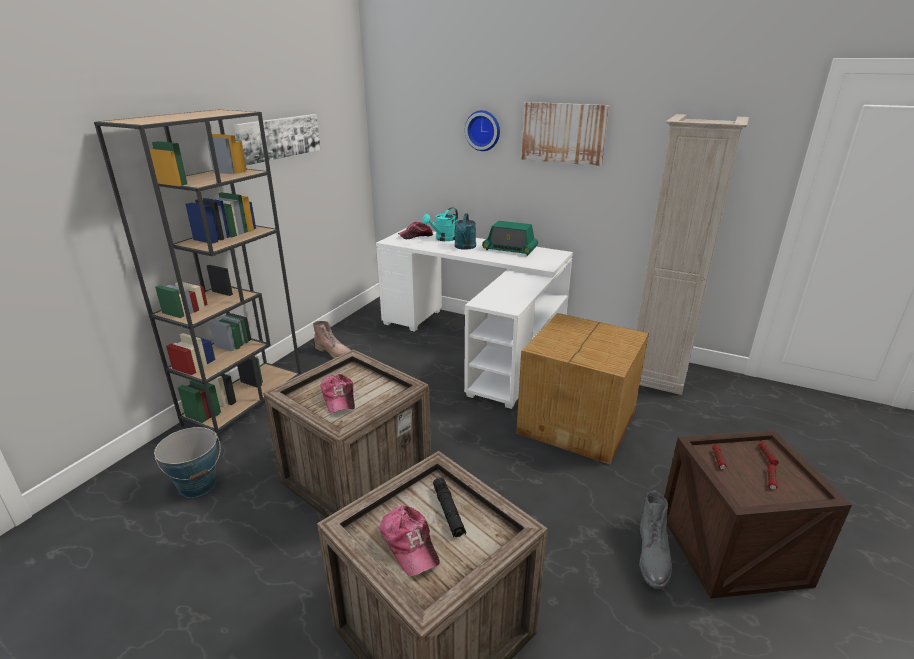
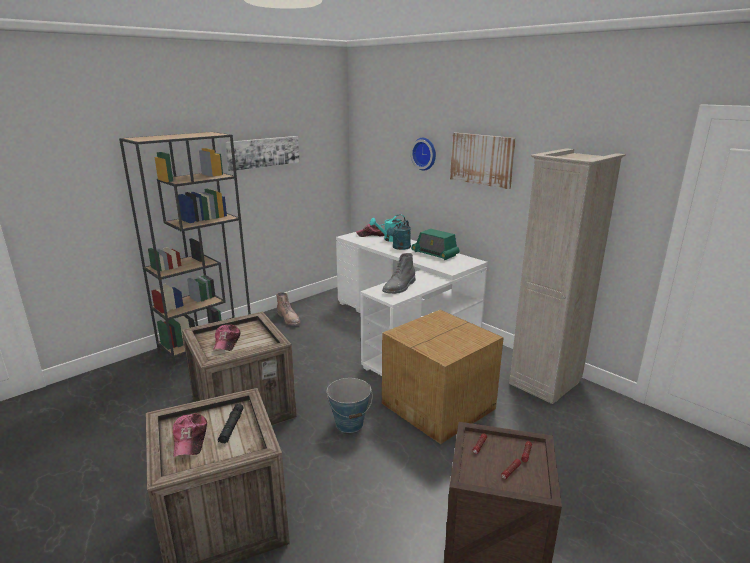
camera: 20 degrees right, 5 degrees down
bucket [154,427,221,498] -> bucket moved to [327,378,372,433]
grey boot [639,491,672,589] -> grey boot moved to [382,253,416,294]

